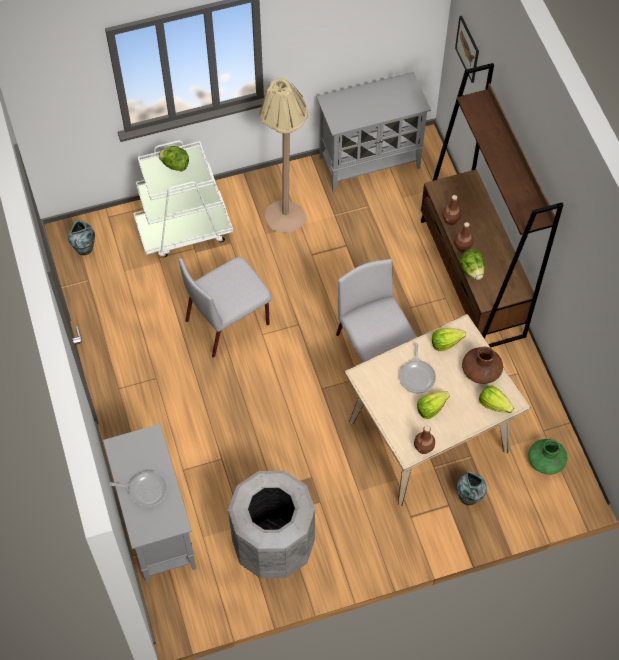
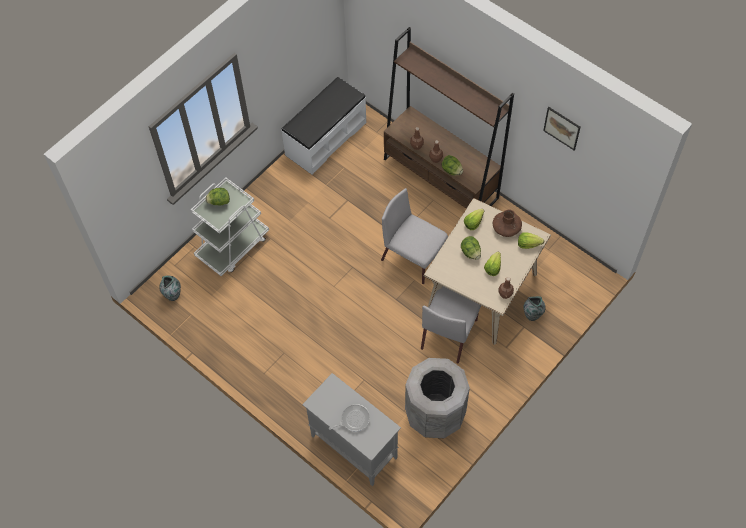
camera: 30 degrees left, 0 degrees up
grey chair [179,257,272,358] -> grey chair moved to [421,286,481,364]
beige floor lamp [259,78,308,233] -> none
grey cabinet [316,72,431,191] -> white bench [281,77,366,174]
frying pan [399,343,436,393] -> lettuce [461,236,481,260]
picture [455,16,479,83] -> picture moved to [543,107,581,150]
green vase [528,439,567,475] -> none

